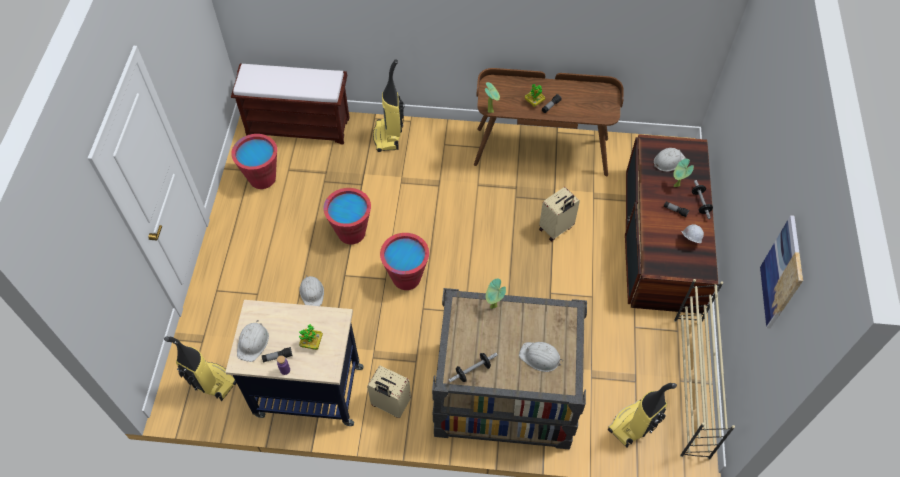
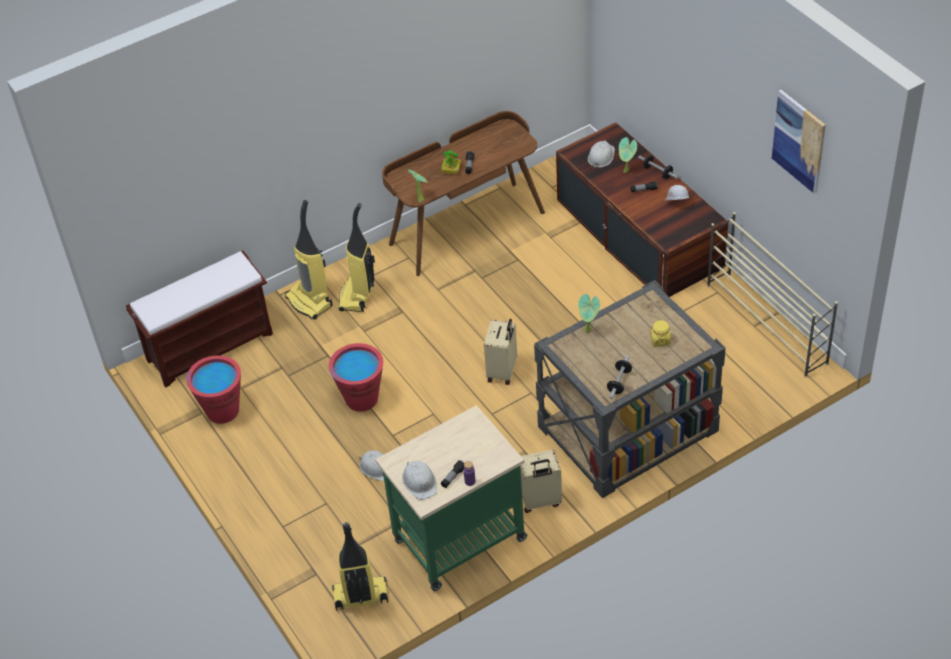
camera: 35 degrees left, 10 degrees down
blue cart [225,300,364,426] -> green cart [375,405,527,591]
potted plant [299,324,323,350] -> none
red bucket [380,233,429,290] -> none
white hard hat [519,342,563,372] -> yellow jar [651,320,671,346]
beige suitcase [539,187,580,241] -> beige suitcase moved to [484,319,517,385]
vacuum cleaner [608,383,677,448] -> vacuum cleaner moved to [338,203,375,312]

